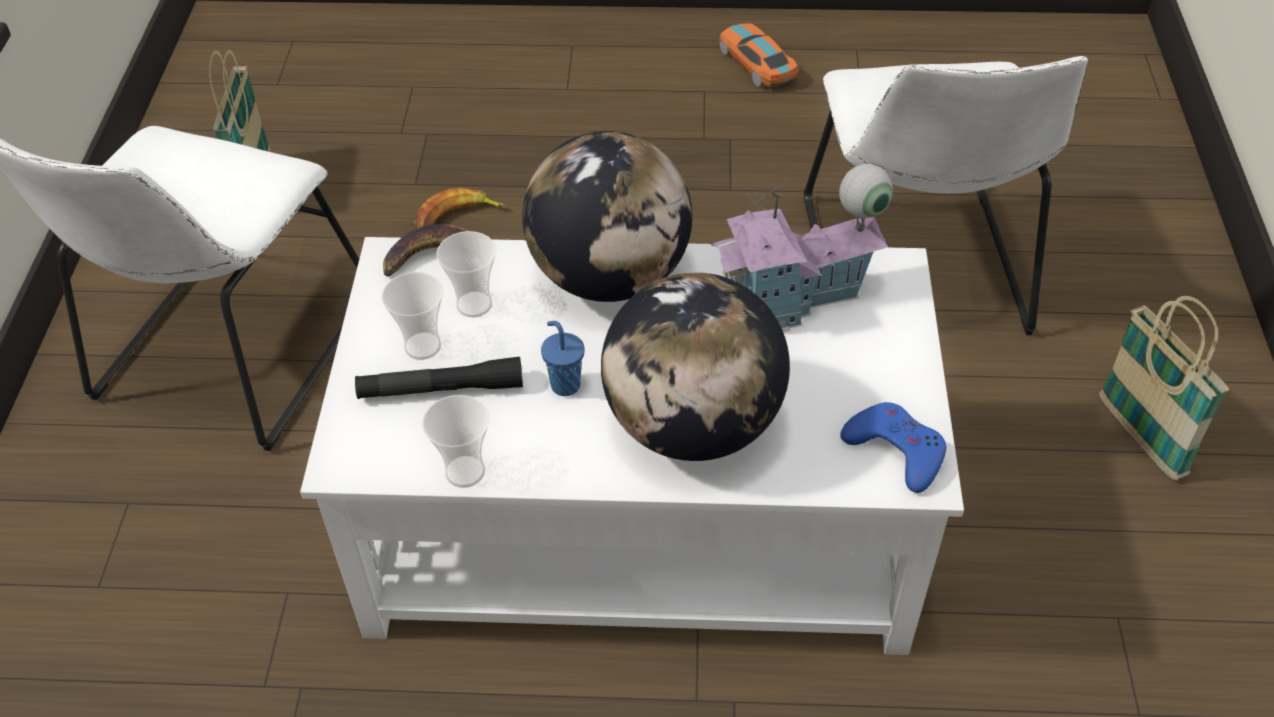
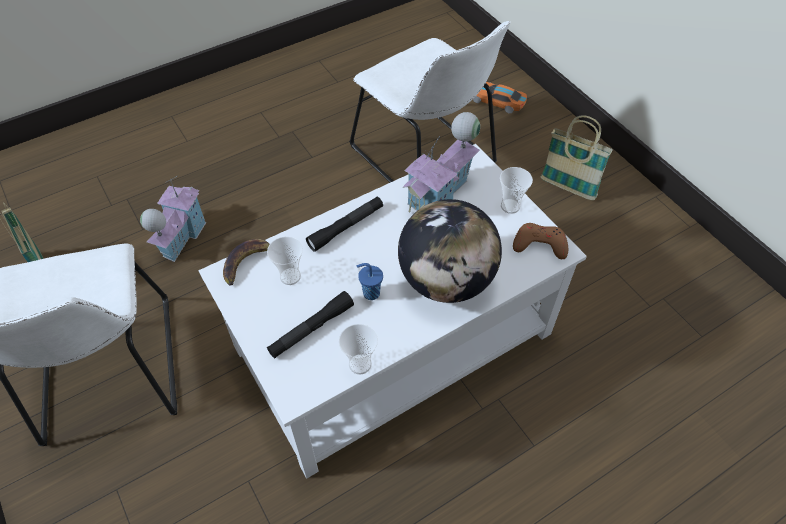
camera: 35 degrees left, 5 degrees up
cup [381,272,443,360] -> cup moved to [500,167,533,214]
banana [414,187,506,228] -> toy house [140,176,206,262]
globe [522,131,692,302] -> black flashlight [306,197,383,252]
toy car [720,23,799,87] -> toy car moved to [473,82,527,113]
blue game controller [840,402,946,493] -> brown game controller [513,223,568,259]

